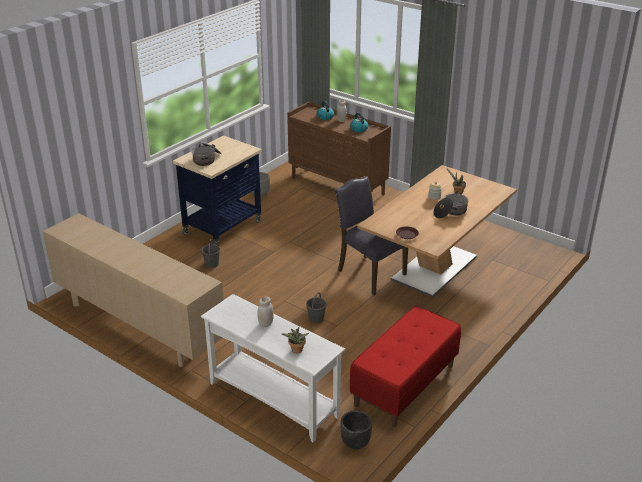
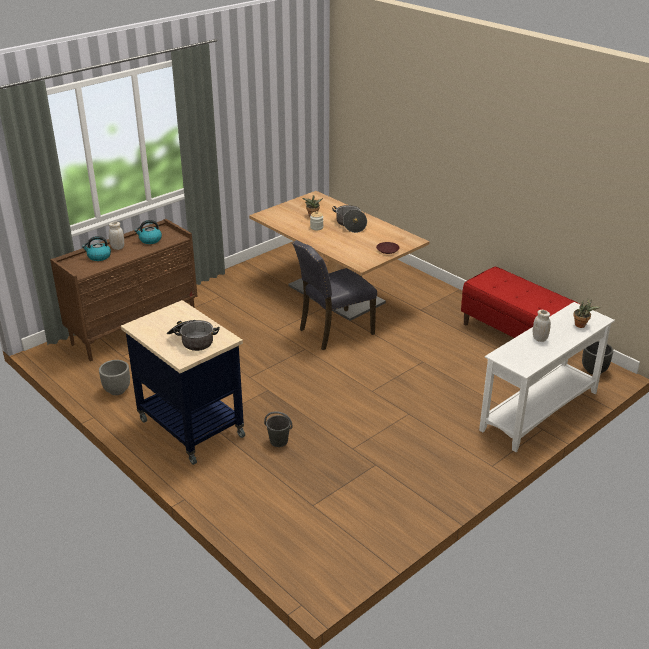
camera: 80 degrees left, 0 degrees up
beige cabinet [43,213,223,367] -> none
grey bucket [306,292,327,324] -> none

